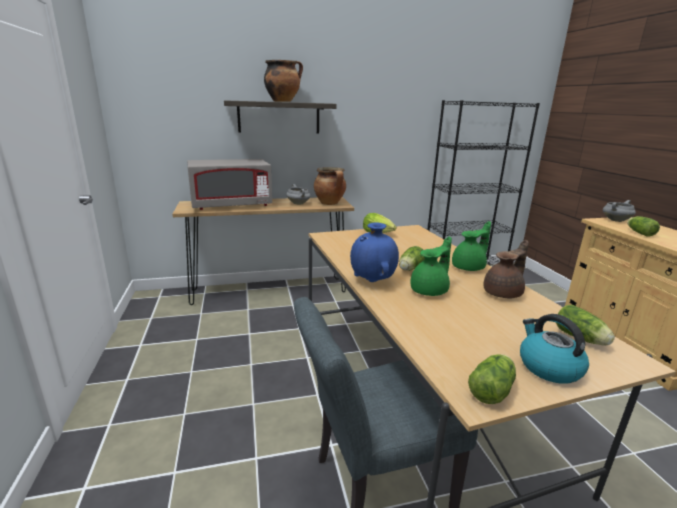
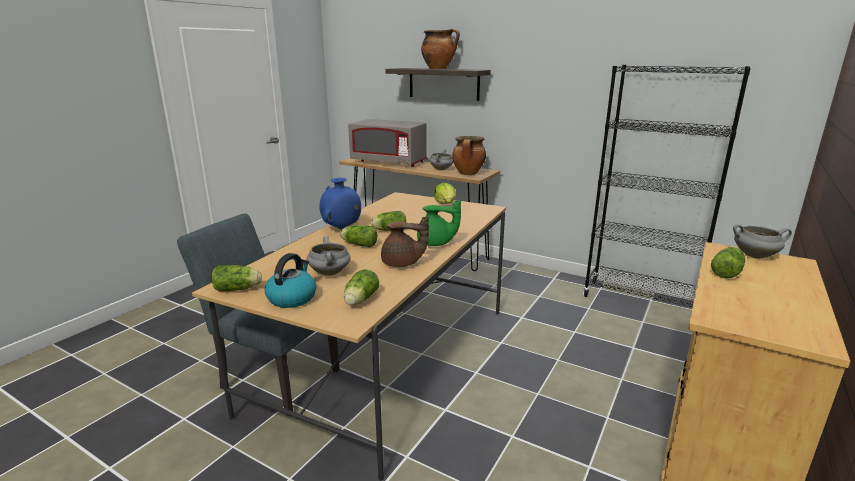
camera: 45 degrees right, 0 degrees up
green teapot [410,236,452,296] -> lettuce [340,225,377,247]
none -> grey cooking pot [307,236,351,276]

